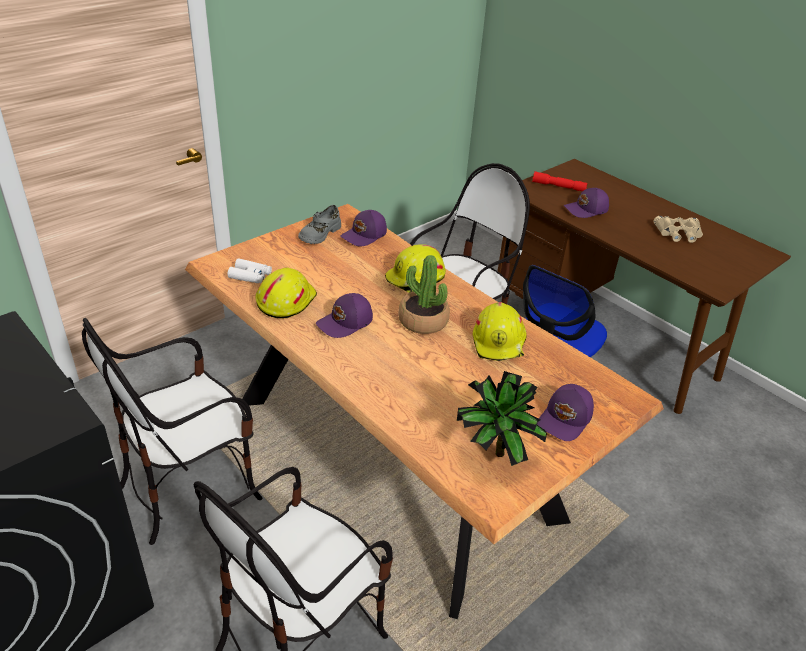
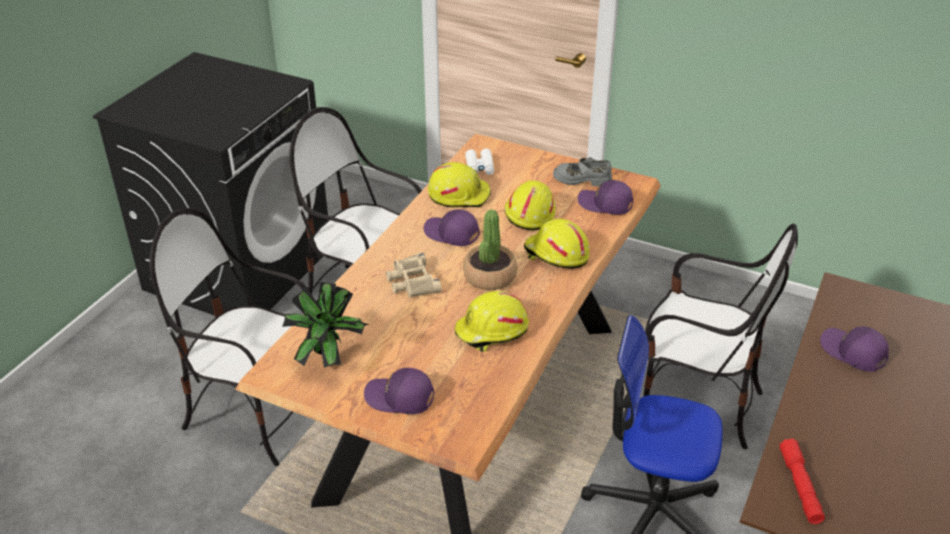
camera: 70 degrees right, 0 degrees up
red flashlight [532,171,587,191] -> red flashlight moved to [780,438,825,524]
beige binoculars [654,216,703,243] -> beige binoculars moved to [386,252,441,297]
none -> yellow hard hat [505,180,555,230]

